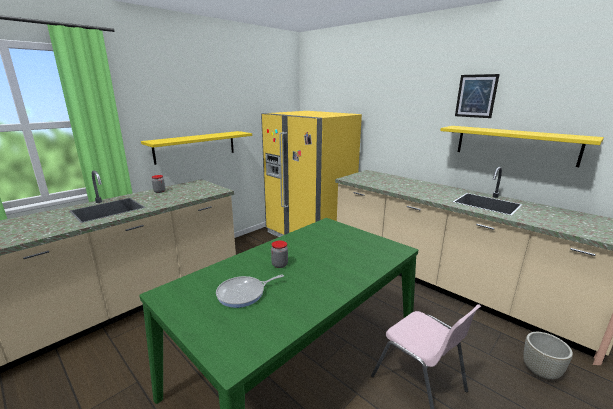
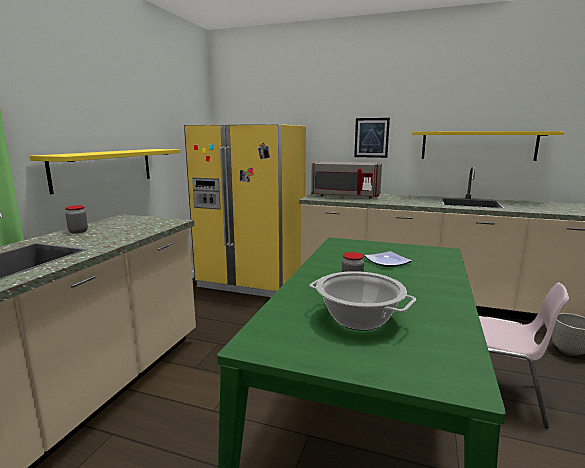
camera: 25 degrees left, 5 degrees down
frying pan [216,275,284,308] -> cooking pot [309,271,416,331]
picture [455,74,500,118] -> picture moved to [354,118,390,158]
none -> grey microwave [311,161,382,199]
none -> plate [364,251,412,267]

